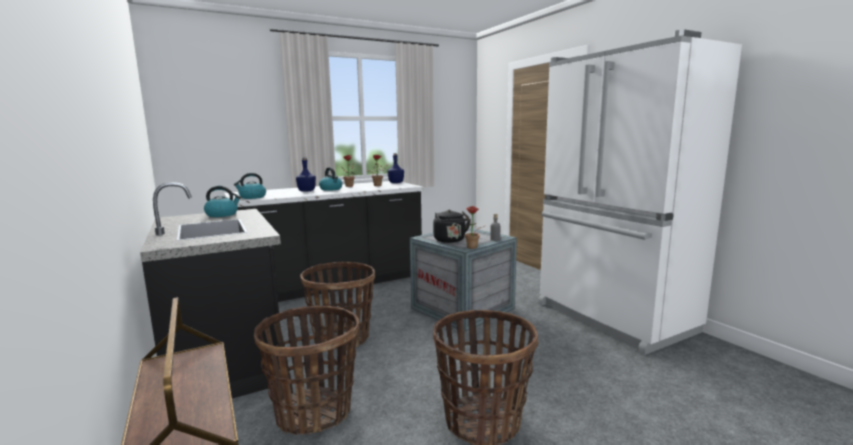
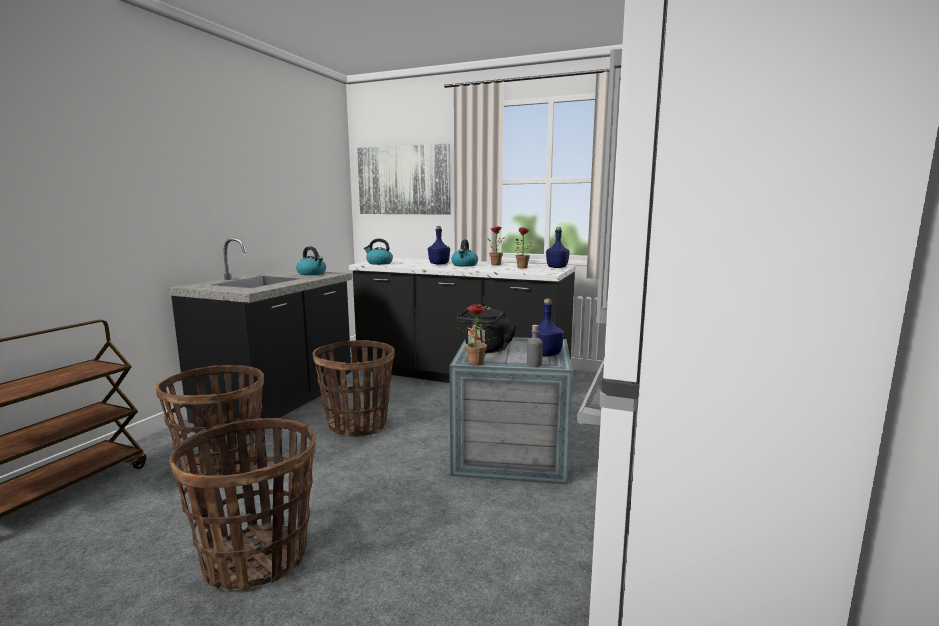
camera: 50 degrees right, 0 degrees up
none -> picture [357,143,451,215]
none -> blue bottle [530,299,564,356]

